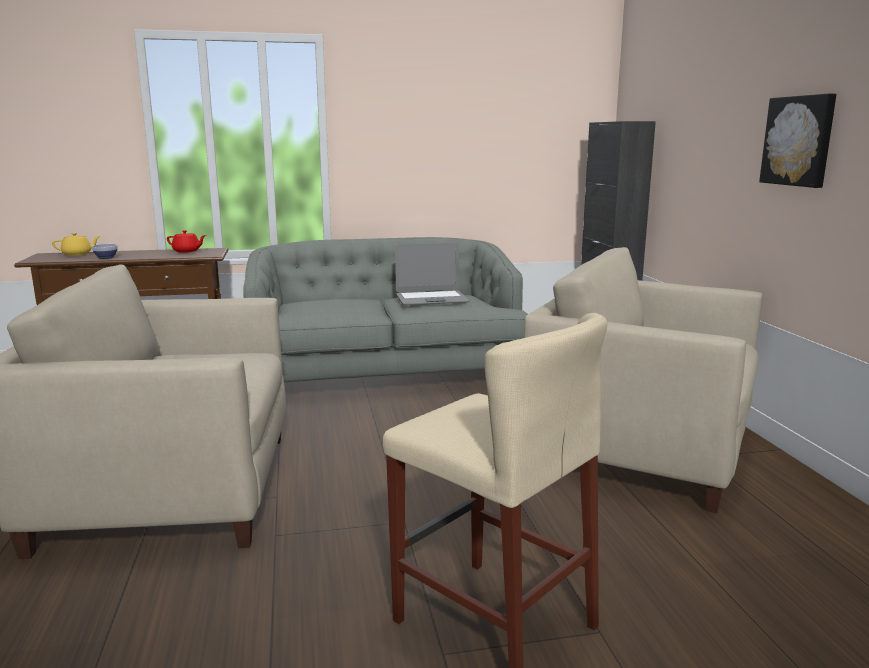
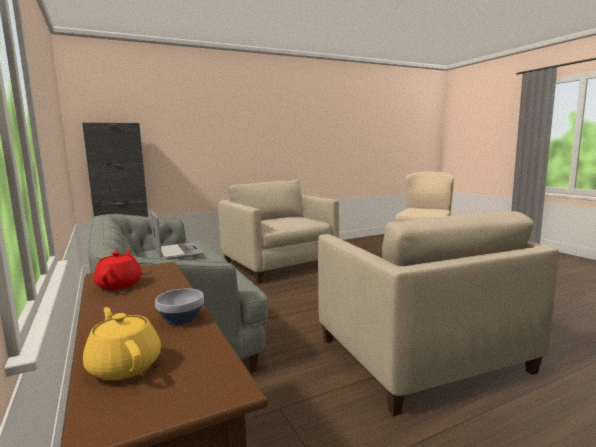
camera: 105 degrees left, 5 degrees down
beige armchair [524,247,762,513] -> beige armchair turned 135 degrees clockwise [218,180,339,284]
picture [759,94,836,188] -> none

